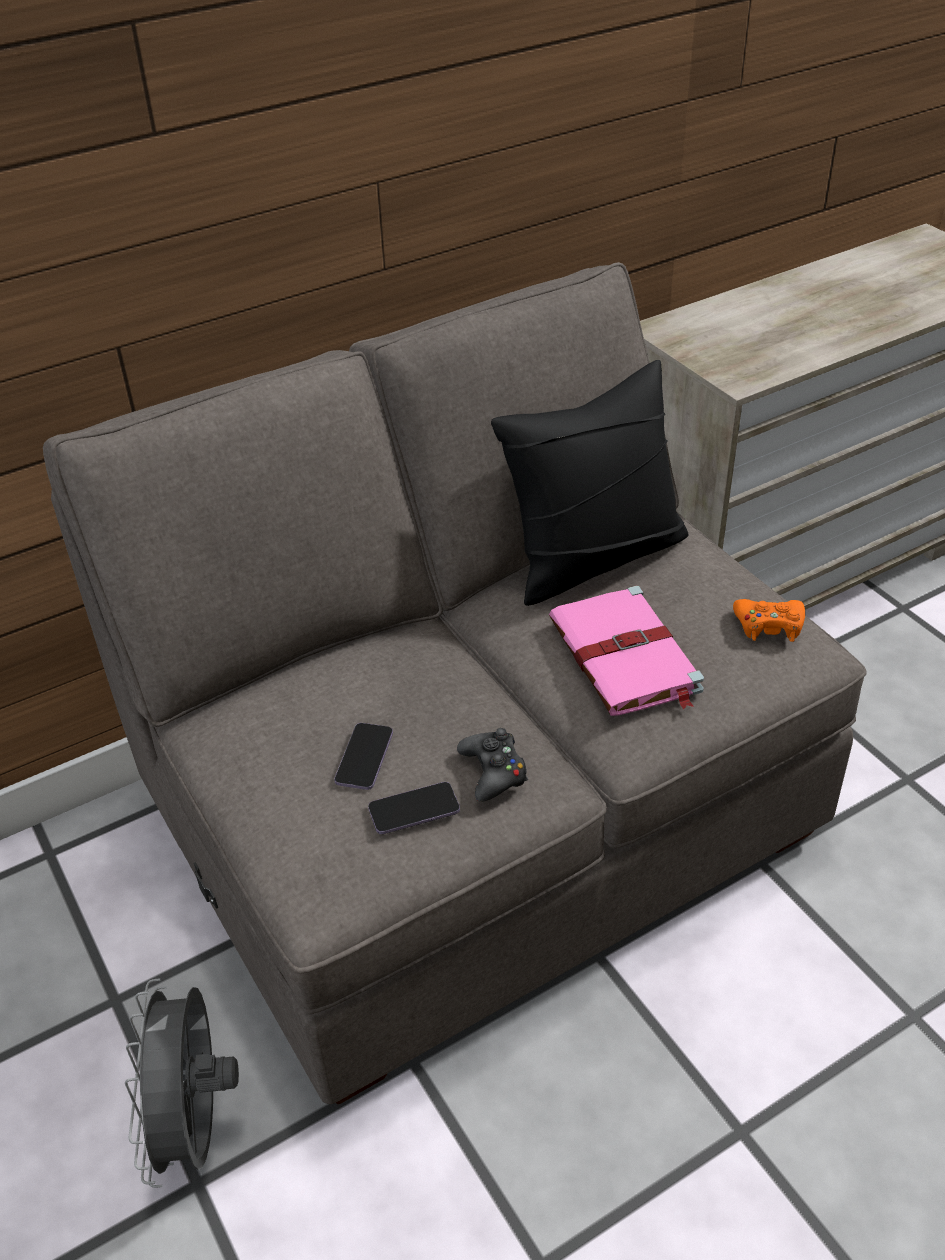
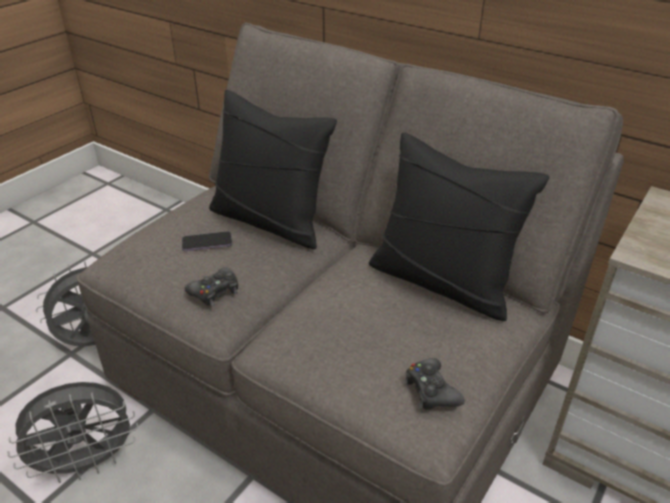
camera: 65 degrees right, 5 degrees down
phone [368,782,460,834] -> none
pink book [549,585,704,716] -> none
orange game controller [733,599,805,642] -> black game controller [404,358,465,410]
none -> grey fan [8,382,138,483]
none -> black pillow [209,90,337,249]

